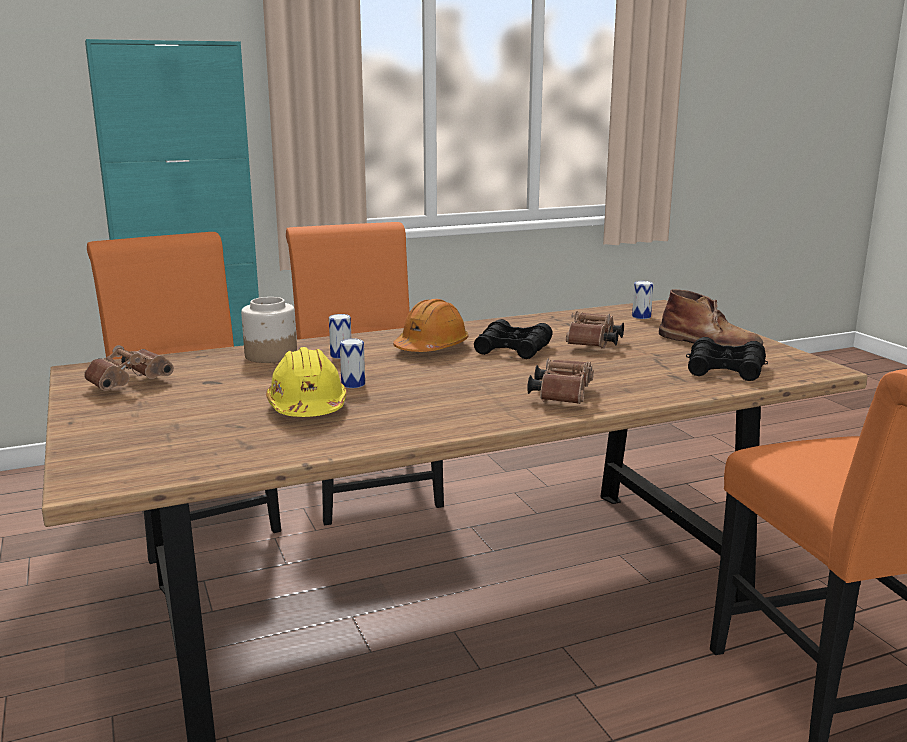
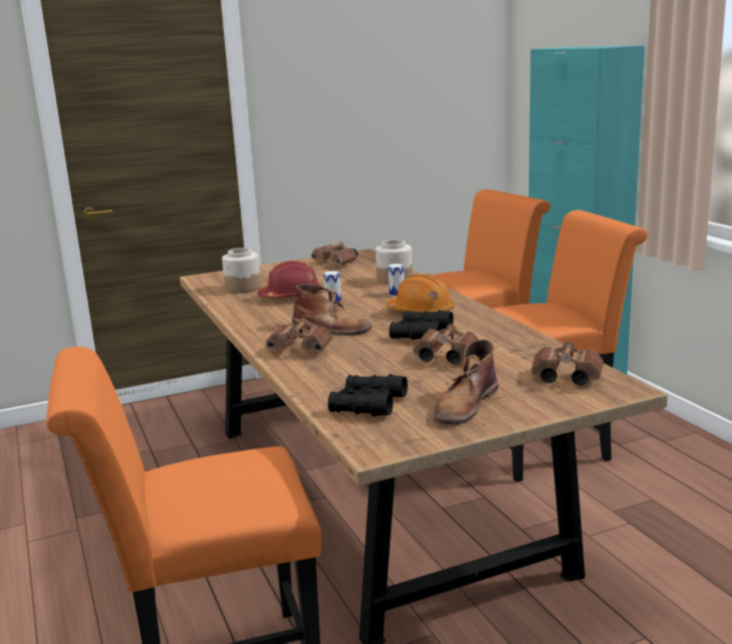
camera: 90 degrees right, 0 degrees up
yellow hard hat [266,347,347,417] -> red hard hat [257,261,322,298]
can [632,281,653,319] -> brown binoculars [531,341,604,386]
none -> jar [222,248,261,293]
none -> brown boot [292,284,372,335]

